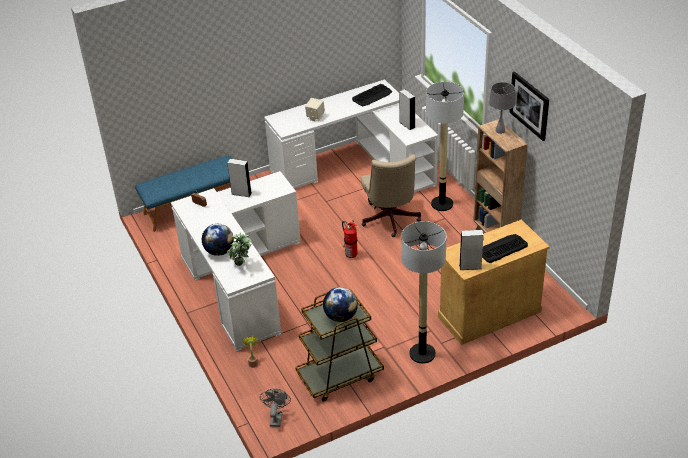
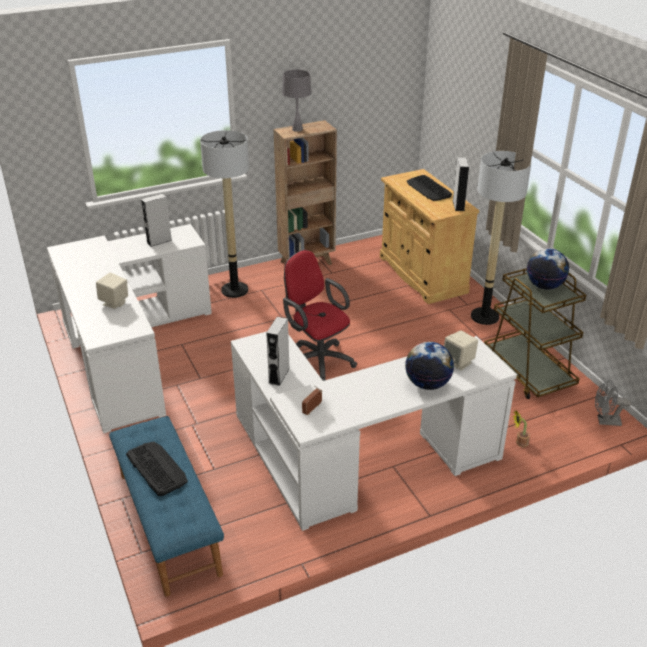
camera: 90 degrees left, 5 degrees down
potted plant [227,233,252,266] -> beige speaker [444,330,478,371]
fire extinguisher [342,221,357,258] -> red office chair [283,250,357,381]
keyboard [352,84,392,106] -> keyboard moved to [126,442,188,496]
beige office chair [361,154,421,237] -> none
picture [509,72,549,141] -> none

